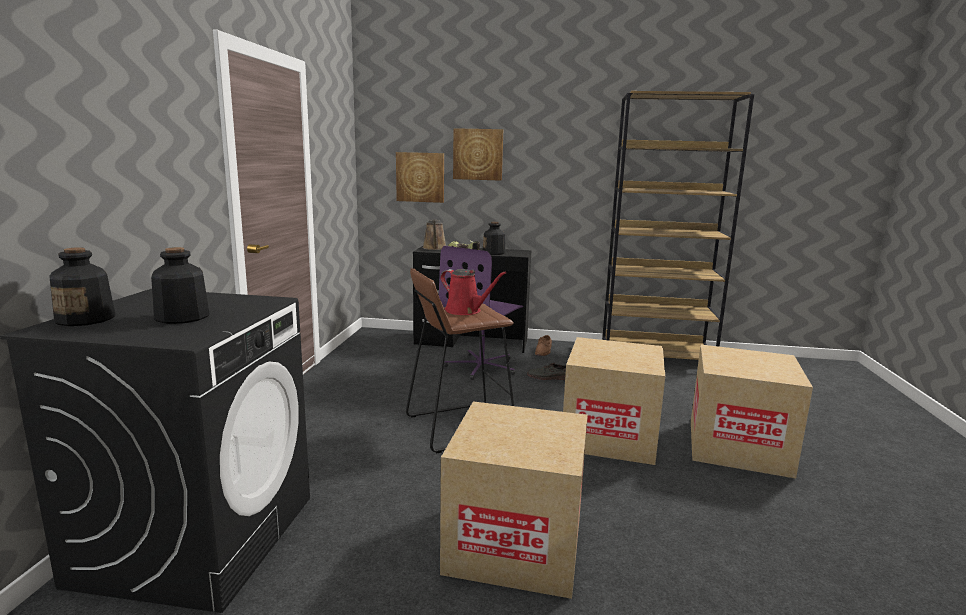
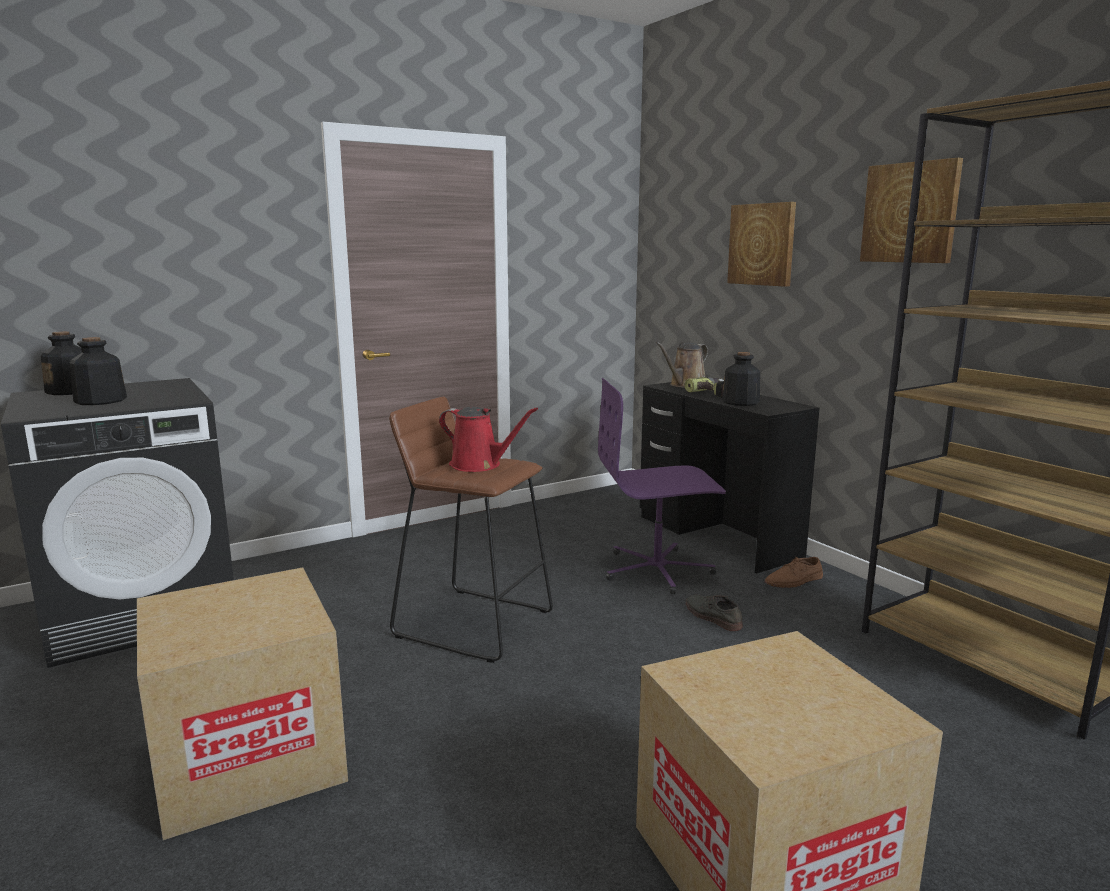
camera: 50 degrees right, 0 degrees up
picture [396,152,444,203] -> picture moved to [860,158,963,263]
red watering can [440,269,506,315] -> red watering can turned 60 degrees counterclockwise [439,407,538,472]
cardboard box [563,337,665,465] -> none

